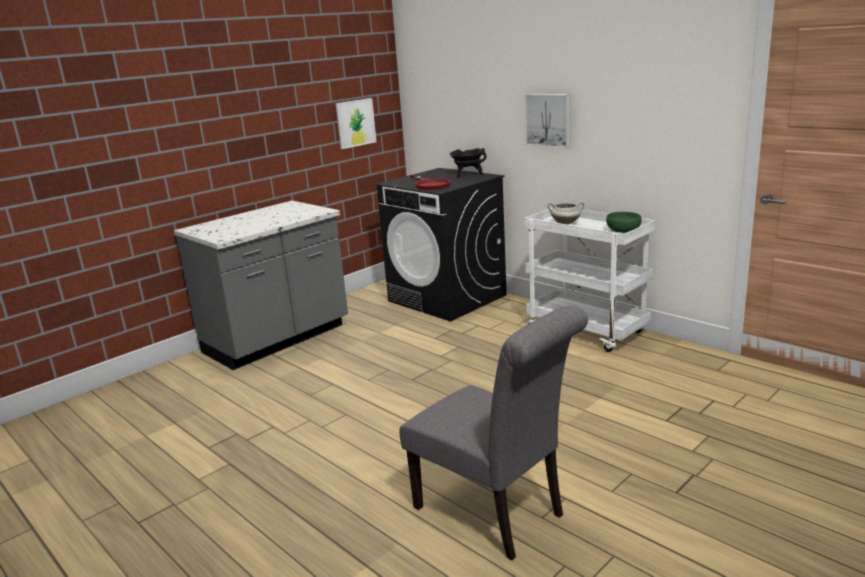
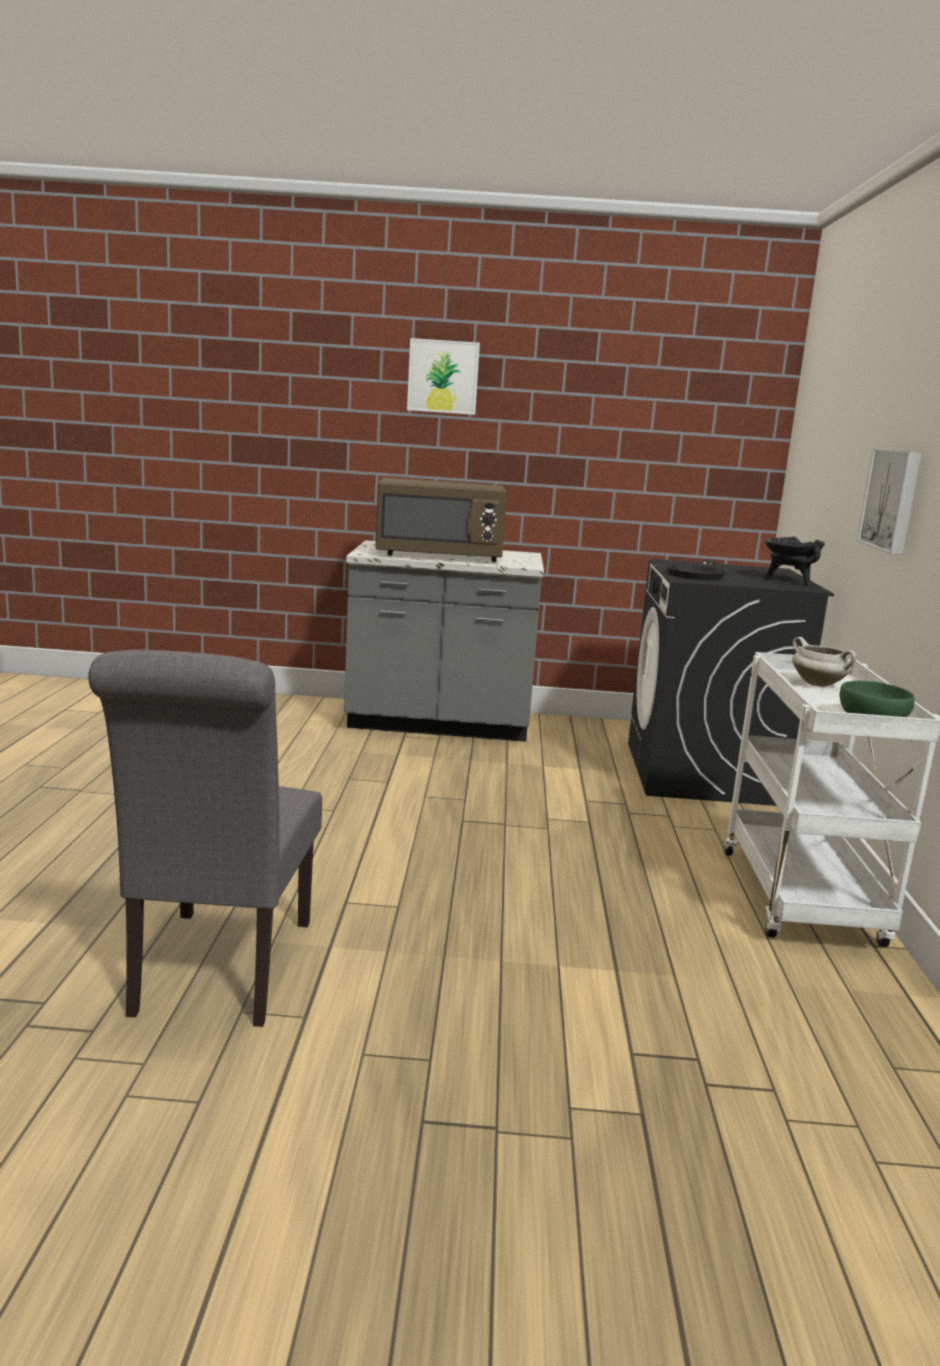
camera: 45 degrees right, 5 degrees down
picture [336,98,376,149] -> picture moved to [407,338,480,415]
red frying pan [410,174,451,190] -> black frying pan [666,560,726,580]
none -> brown microwave [375,478,507,562]

